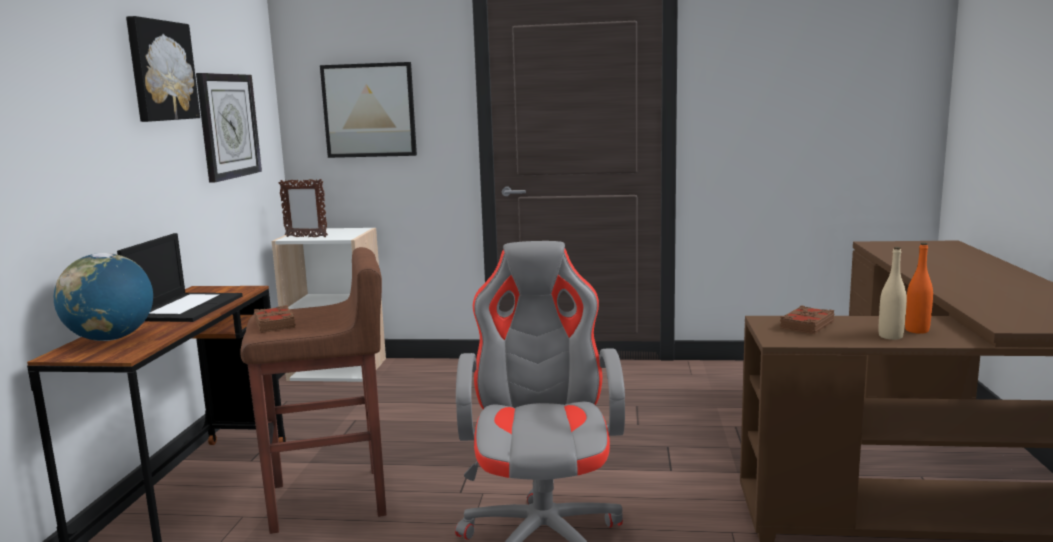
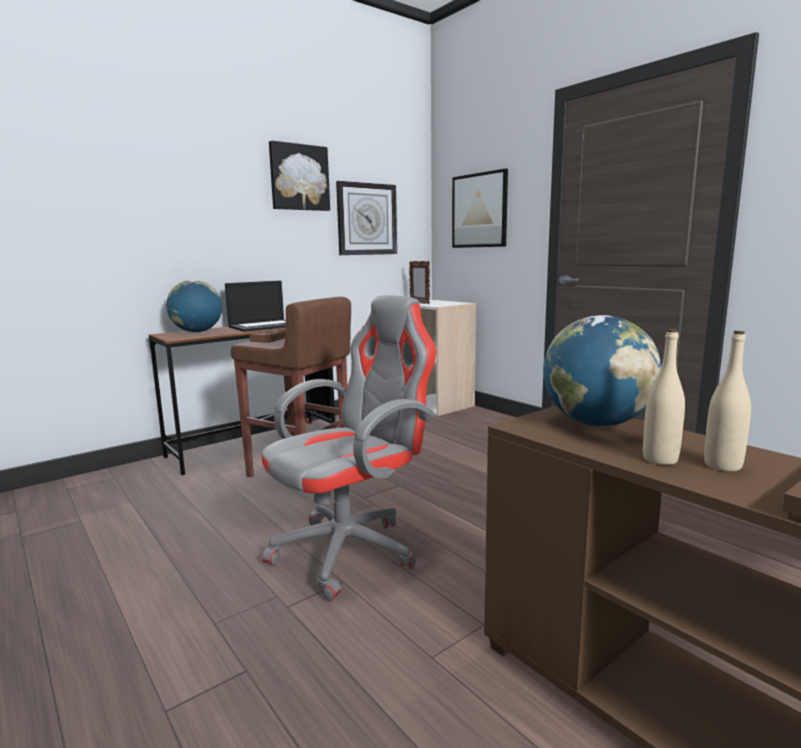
camera: 45 degrees right, 0 degrees up
brown book [780,305,834,334] -> globe [543,315,661,426]
orange bottle [905,243,933,334] -> beige bottle [704,331,751,471]

